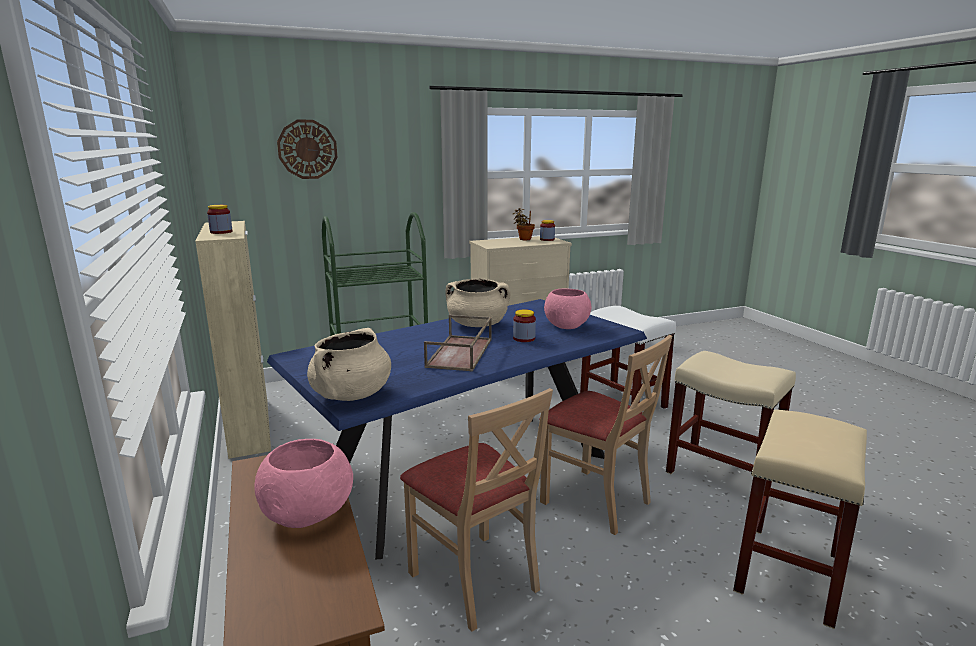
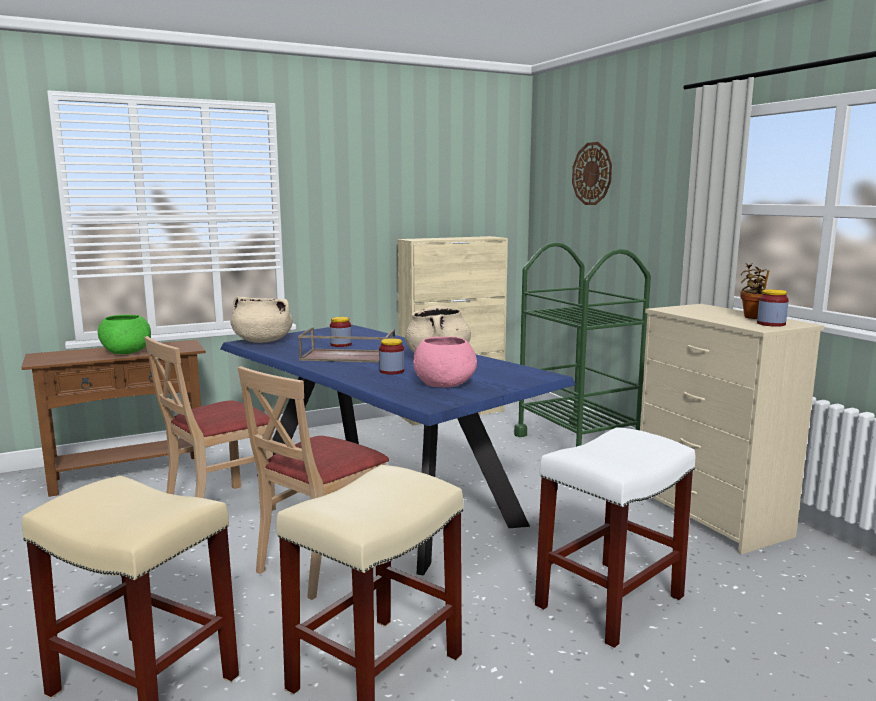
camera: 85 degrees right, 5 degrees down
jar [207,205,232,234] -> jar moved to [330,317,352,347]
pink bowl [254,439,353,528] -> green bowl [98,315,151,354]

